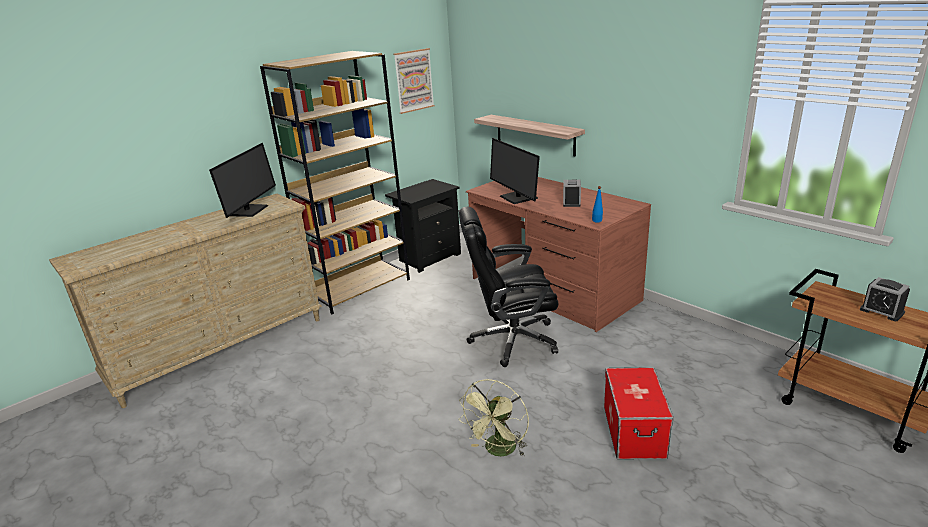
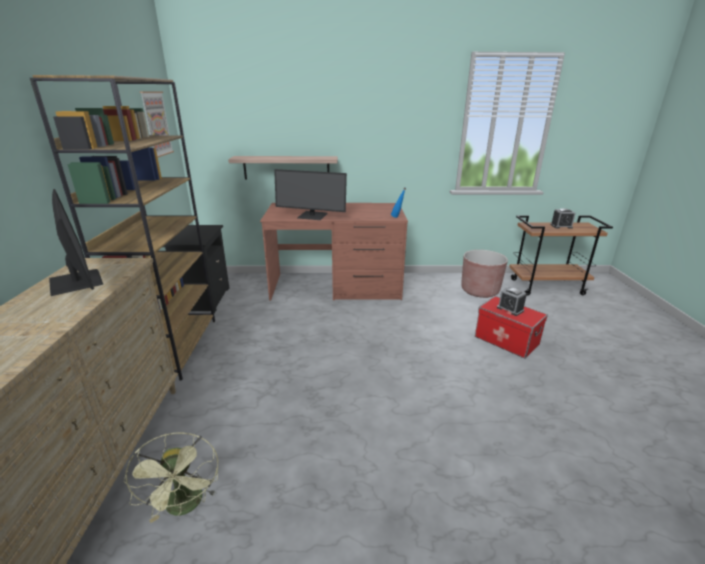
camera: 50 degrees left, 0 degrees up
black office chair [458,207,558,367] -> none
green fan [459,379,529,457] -> green fan moved to [124,432,218,523]
alarm clock [563,180,581,207] -> alarm clock moved to [497,287,526,316]
none -> brown planter [461,250,508,298]

